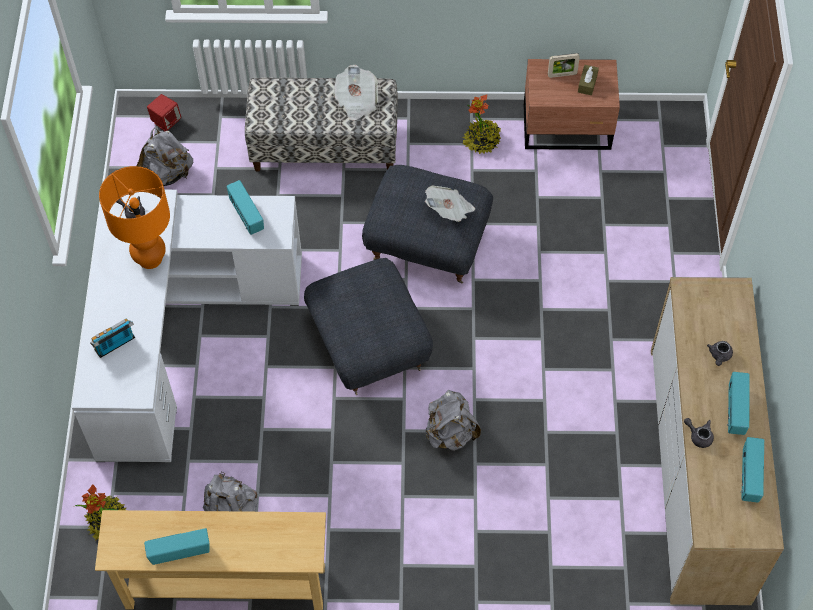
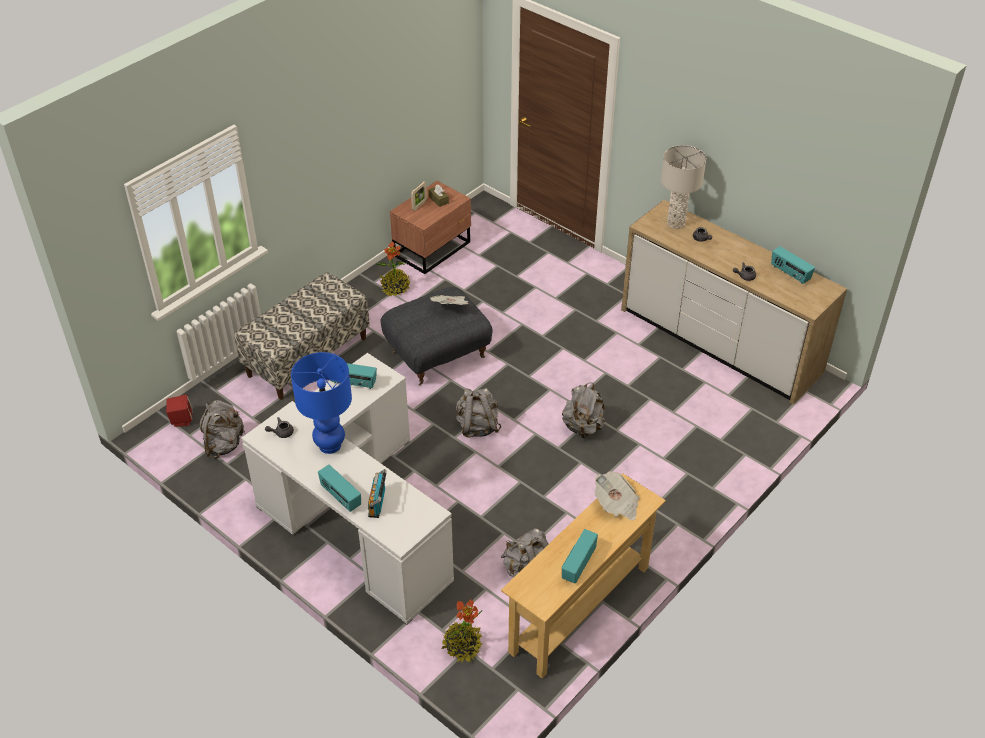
camera: 50 degrees left, 15 degrees down
orange table lamp [99,166,170,269] -> blue table lamp [291,352,352,454]
grey ottoman [304,258,433,395] -> grey backpack [456,388,501,438]
newspaper [333,65,378,121] -> newspaper moved to [595,471,640,520]
radio [727,372,750,435] -> radio moved to [318,465,361,512]
none -> white table lamp [661,145,706,229]

